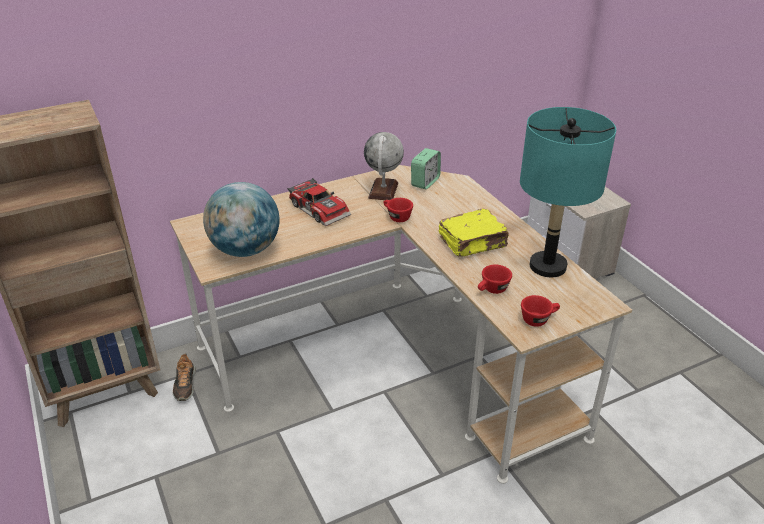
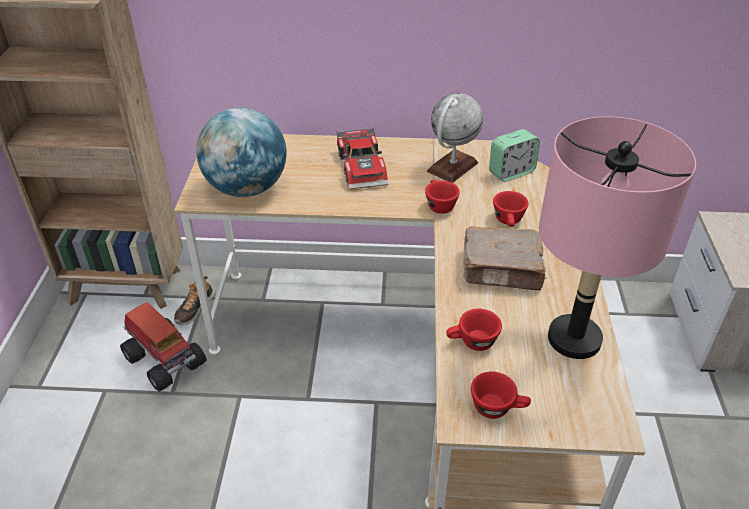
camera: 30 degrees right, 5 degrees up
yellow book [439,209,509,257] -> brown book [463,227,546,290]
turquoise table lamp [520,107,616,277] -> pink table lamp [539,116,696,359]
none -> toy truck [120,302,206,392]
none -> red cup [493,191,529,227]

